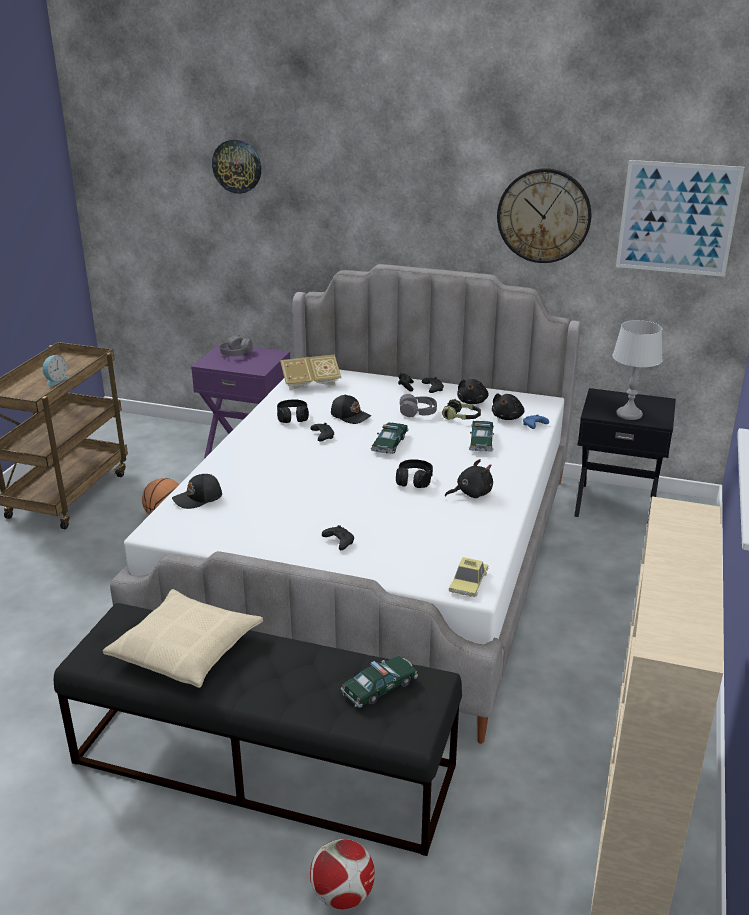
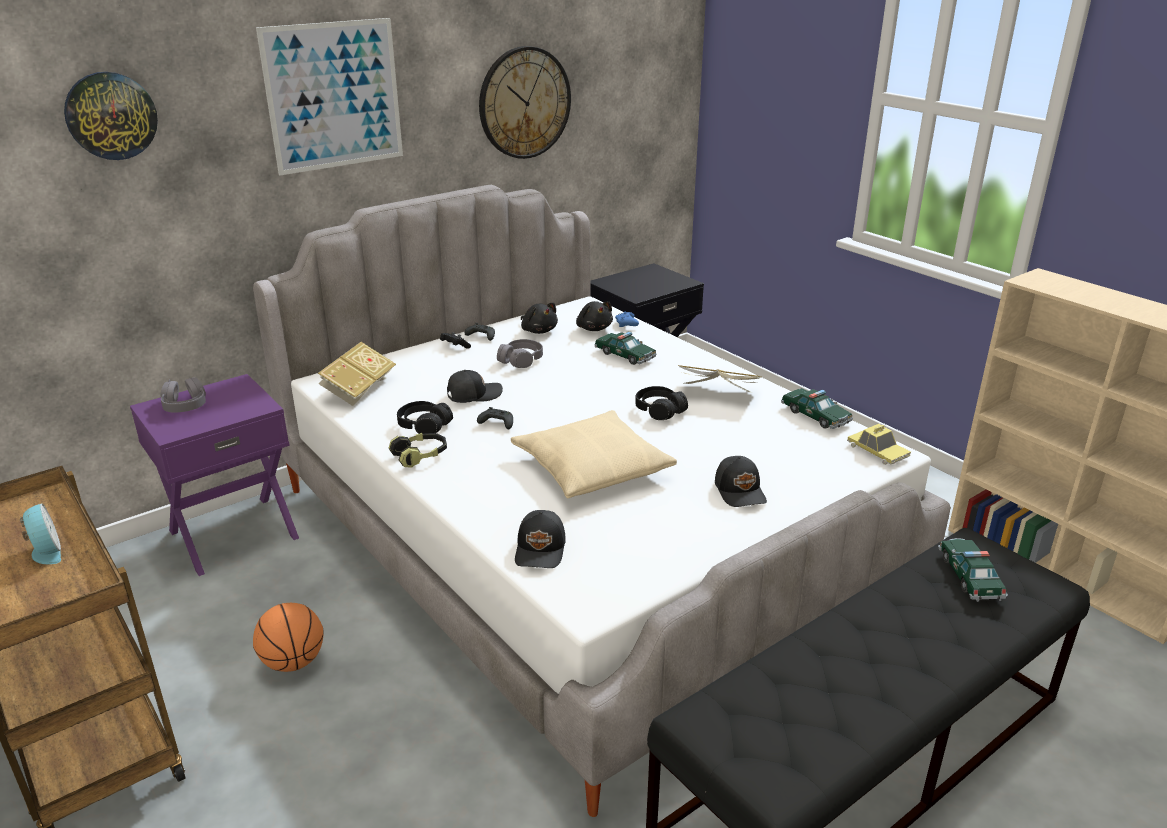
camera: 55 degrees left, 0 degrees up
beige pillow [103,589,263,688] -> beige pillow moved to [511,410,677,498]
football [310,839,375,909] -> none
black game controller [322,525,354,550] -> black cap [715,456,767,507]
toy car [371,422,409,454] -> toy car moved to [781,388,853,429]
headphones [442,399,481,420] -> headphones moved to [389,433,447,468]
black plush toy [445,459,493,498] -> book [678,365,762,393]
grey table lamp [612,320,663,420] -> none
picture [616,160,744,277] -> picture moved to [256,18,403,175]

